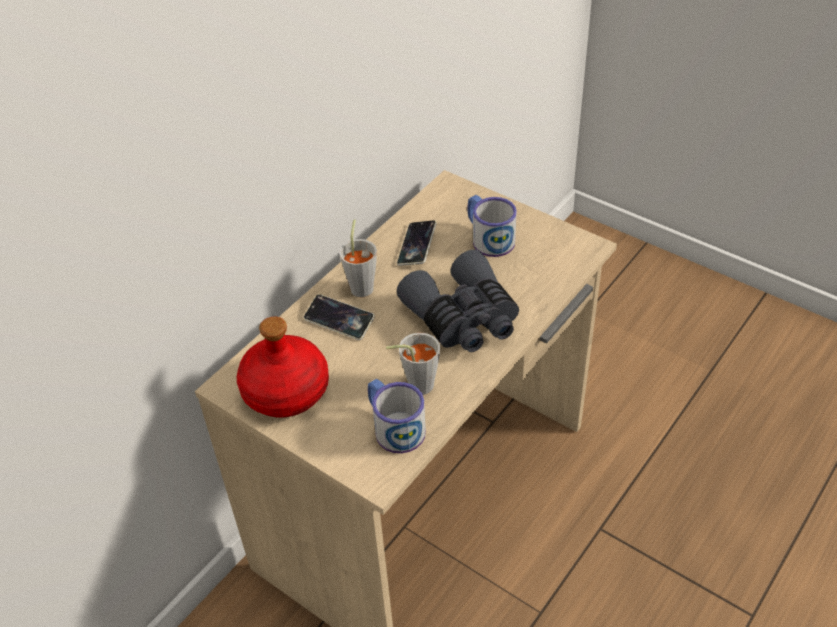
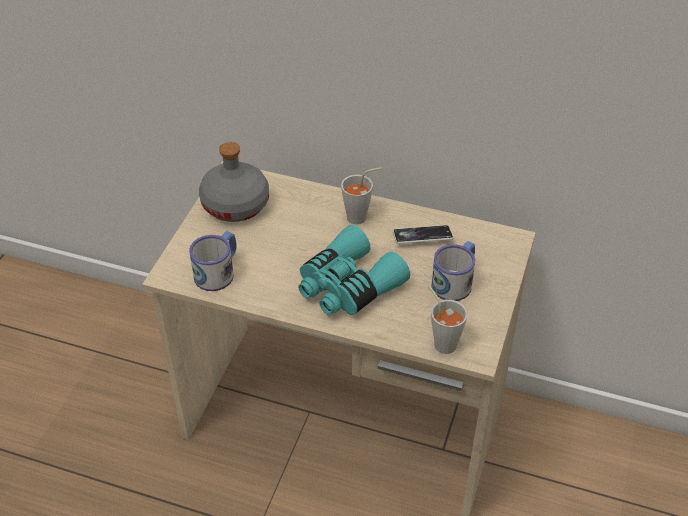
camera: 70 degrees right, 0 degrees up
red bottle [237,317,329,417] -> grey bottle [199,142,269,222]
phone [303,294,375,340] -> none
grey cup [386,333,440,395] -> grey cup moved to [428,286,468,354]
grey binoculars [397,250,519,352] -> turquoise binoculars [298,225,410,315]

